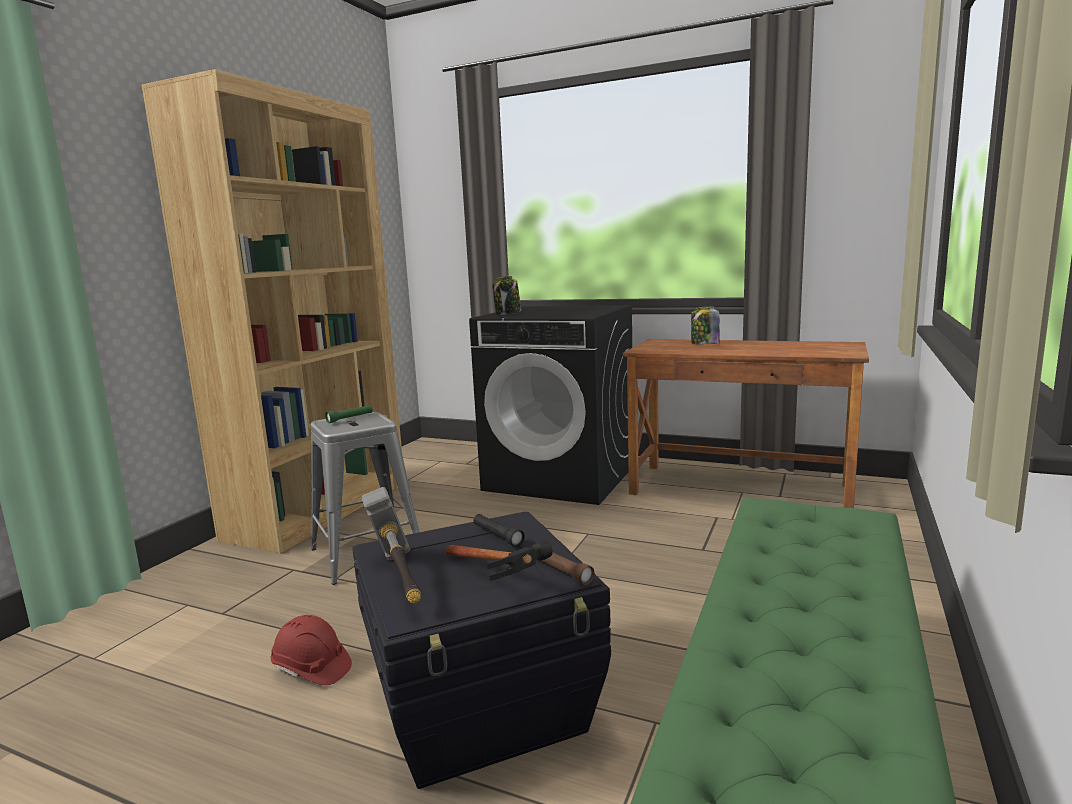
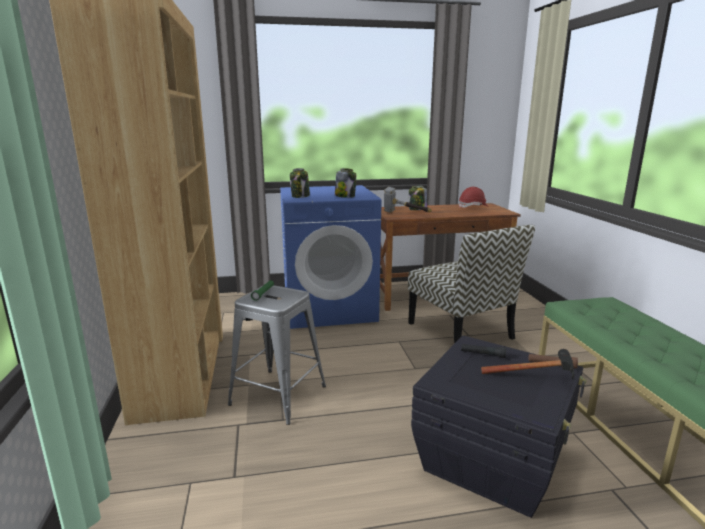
camera: 35 degrees left, 5 degrees up
red hard hat [271,615,352,685] -> red hard hat moved to [459,187,487,208]
hammer [361,487,421,603] -> hammer moved to [384,187,432,213]
black washing machine [469,305,633,505] -> blue washing machine [280,185,382,329]
none -> jar [335,168,356,198]
none -> chair [408,225,535,344]

